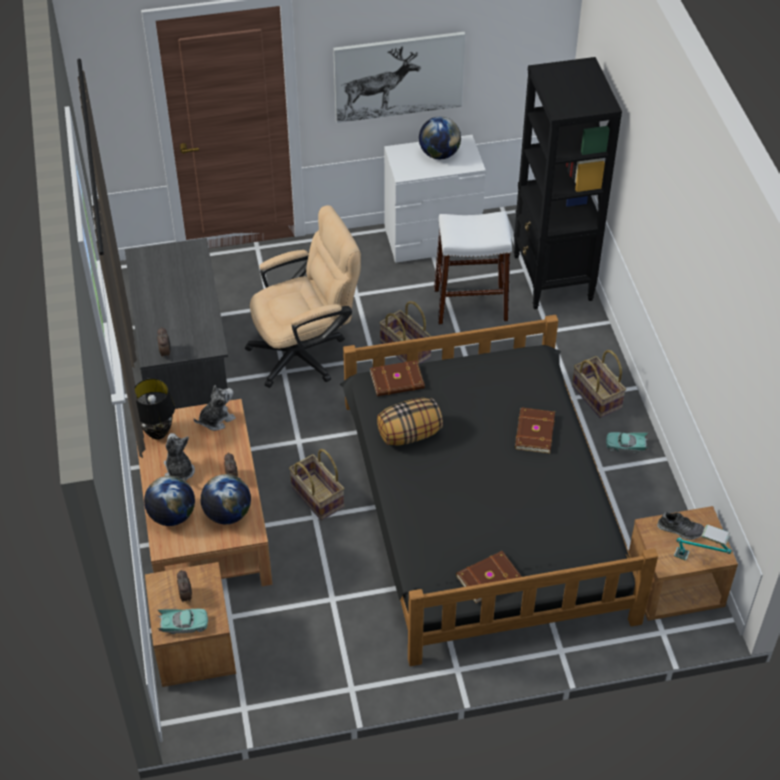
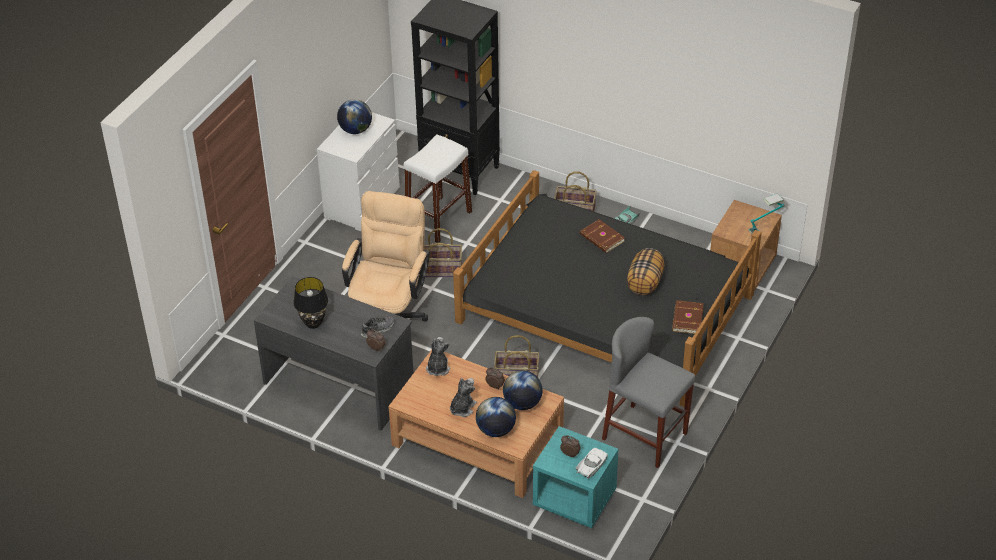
camera: 50 degrees left, 5 degrees down
black table lamp [134,378,175,440] -> black table lamp moved to [293,277,328,329]
brown nightstand [145,562,236,687] -> turquoise nightstand [533,426,618,528]
turquoise toy car [158,609,208,634] -> white toy car [575,448,608,479]
plush toy [164,433,195,481] -> plush toy turned 105 degrees clockwise [450,378,477,417]
picture [333,32,465,123] -> none
brown book [370,360,425,396] -> none
pillow [377,398,443,446] -> pillow moved to [627,248,664,295]
shoe [657,512,704,540] -> shoe moved to [361,316,394,338]
none -> grey stool [602,317,695,468]

